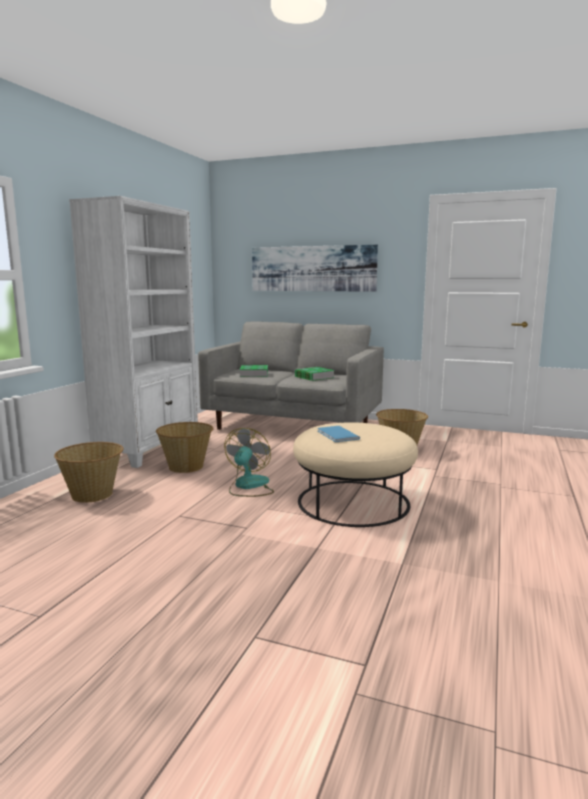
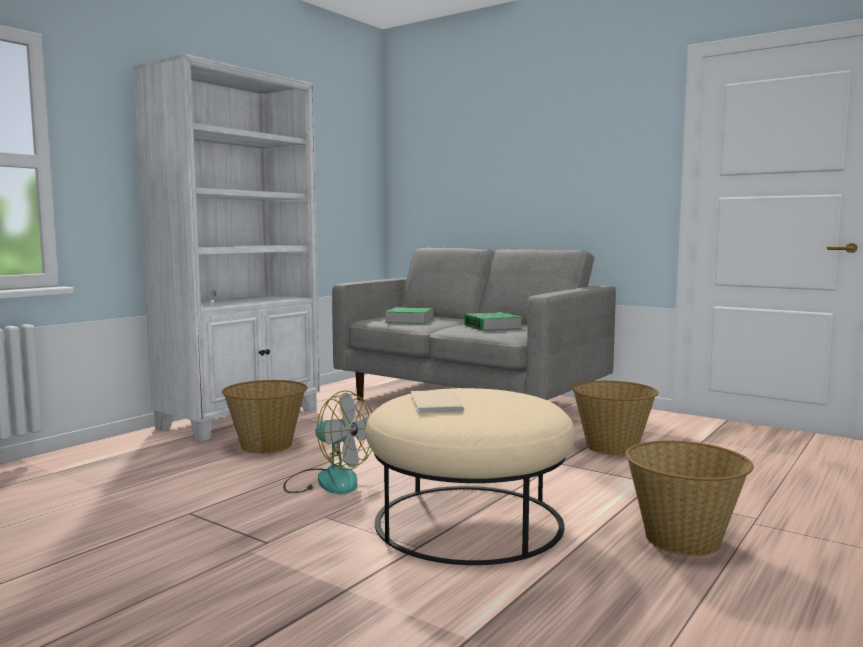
camera: 15 degrees right, 5 degrees down
basket [54,442,124,503] -> basket moved to [626,440,754,556]
fan [224,428,274,497] -> fan turned 90 degrees clockwise [283,390,372,494]
picture [252,245,378,292] -> none
blue book [317,426,360,442] -> beige book [411,390,464,413]

